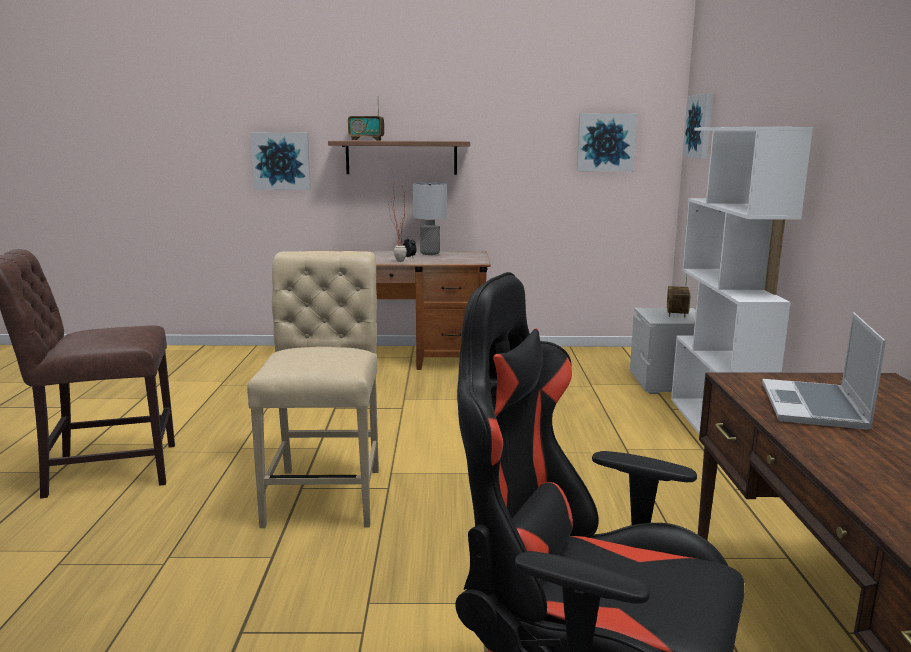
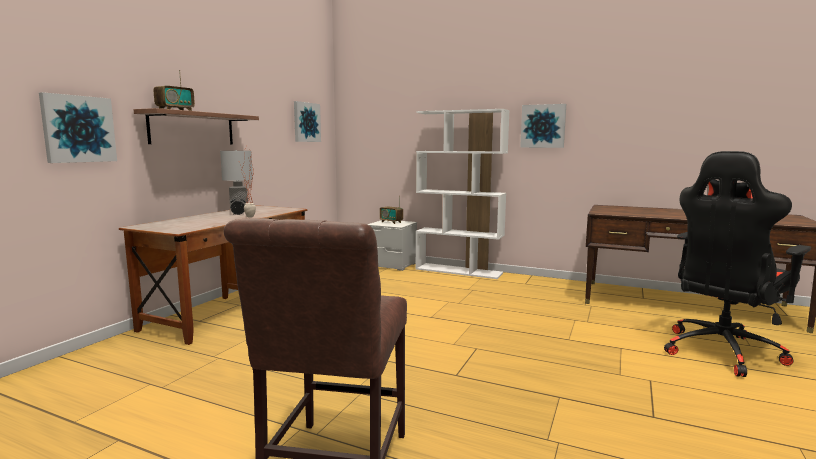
camera: 65 degrees left, 5 degrees down
beige chair [247,251,379,528] -> none
picture [682,94,713,159] -> picture moved to [520,104,566,148]
laptop [762,312,886,430] -> none

